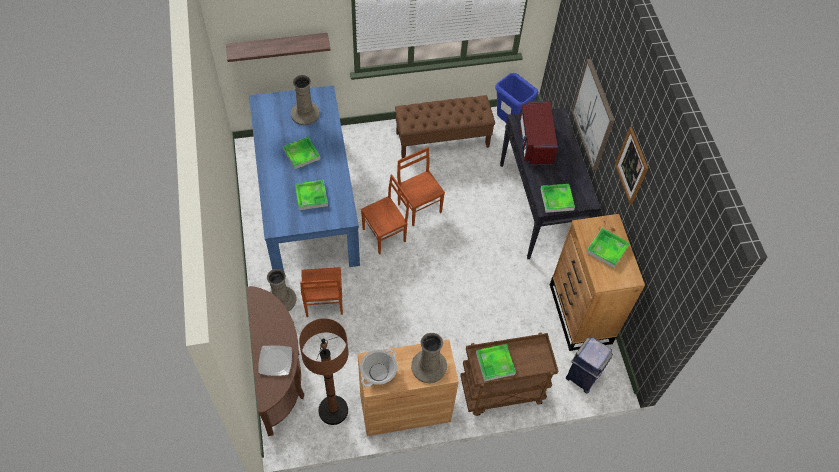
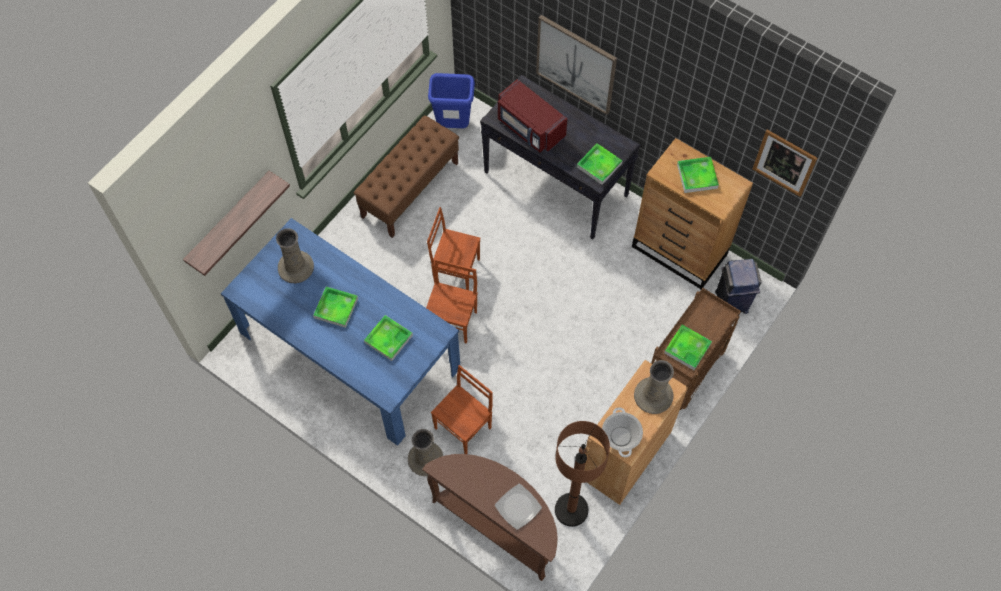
camera: 40 degrees left, 5 degrees up
brown chair [300,267,343,317] -> brown chair turned 90 degrees counterclockwise [431,365,493,454]
picture [615,127,648,205] -> picture moved to [753,130,817,197]

